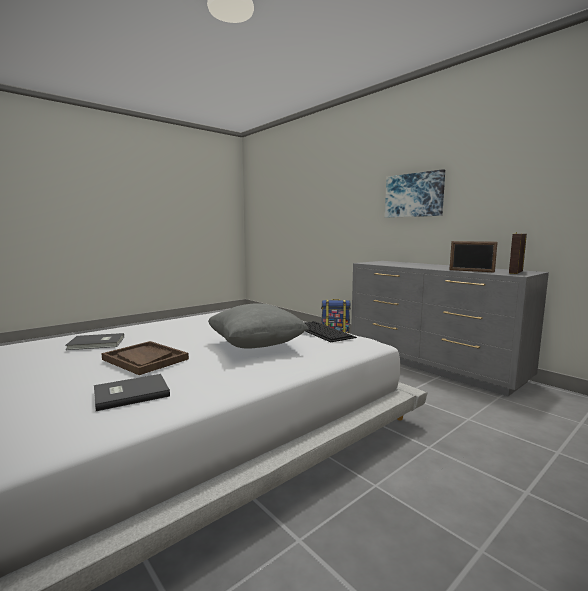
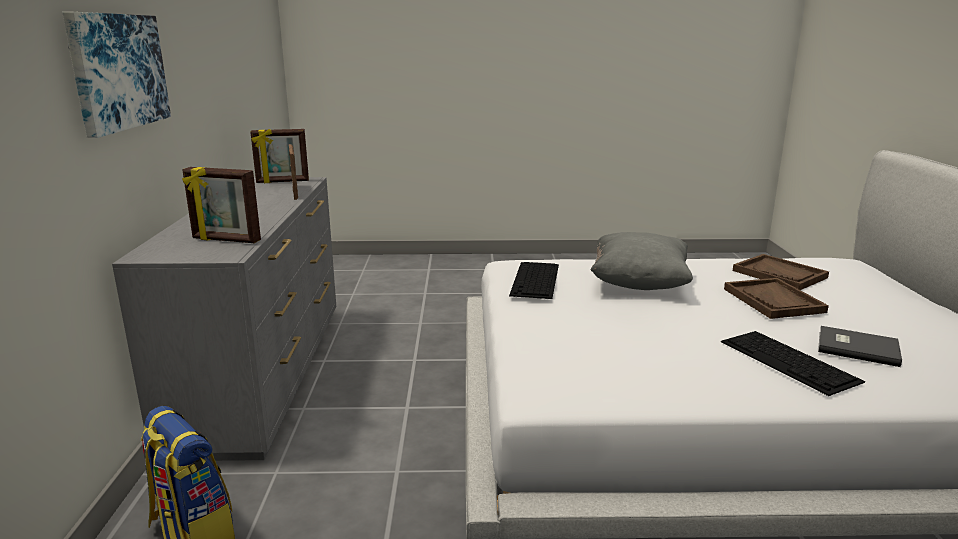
camera: 140 degrees left, 10 degrees up
grey book [94,374,170,411] -> brown tray [733,254,829,290]
none -> picture frame [182,167,261,243]
none -> keyboard [721,331,865,396]

